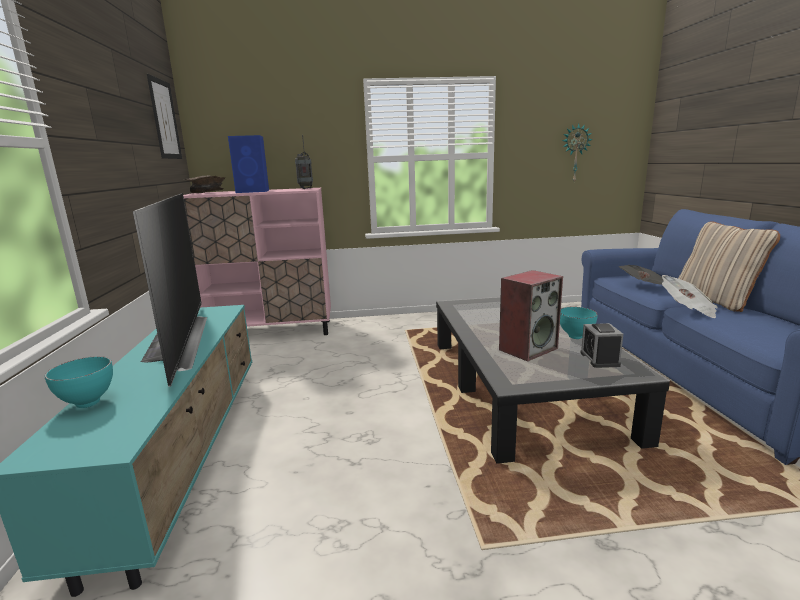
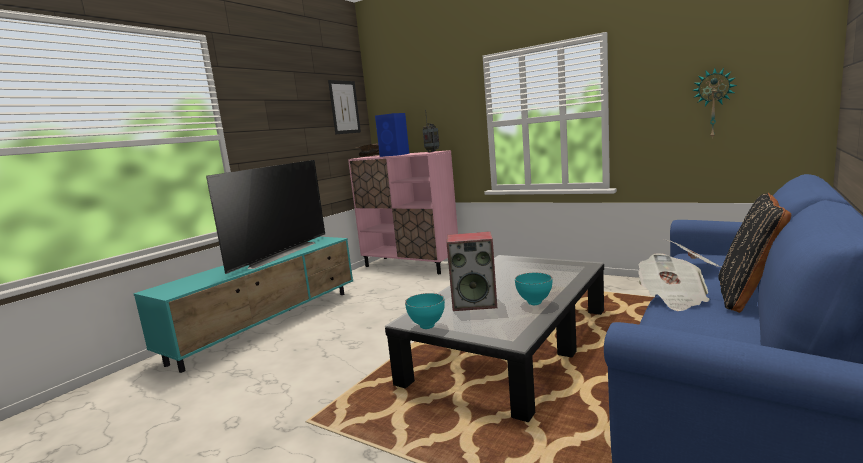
camera: 40 degrees right, 5 degrees down
turquoise bowl [44,356,113,408] -> turquoise bowl moved to [405,293,445,329]
alarm clock [581,323,623,368] -> none
beige pillow [678,221,780,312] -> black pillow [718,193,791,313]

